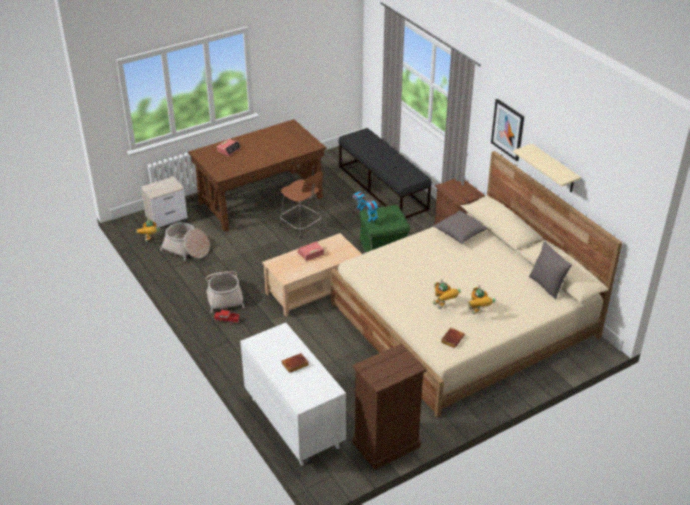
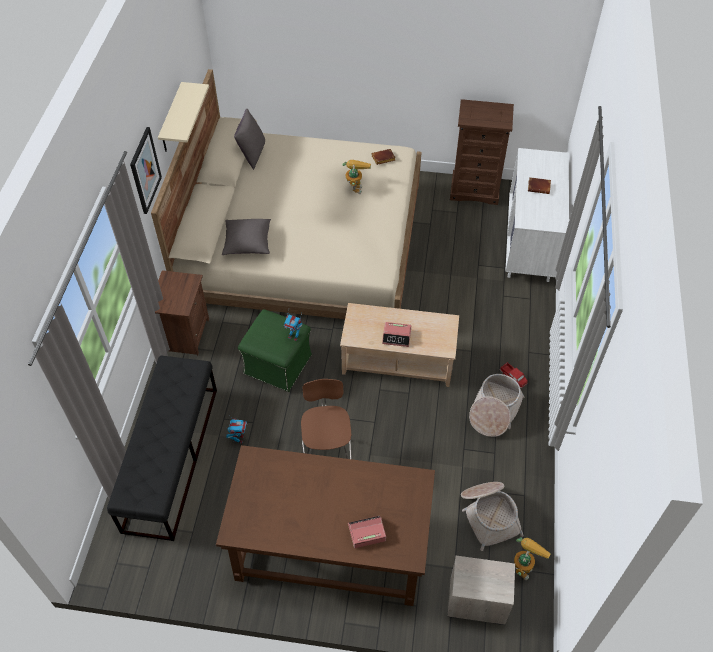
camera: 140 degrees left, 15 degrees up
toy robot [468,285,496,314] -> none

